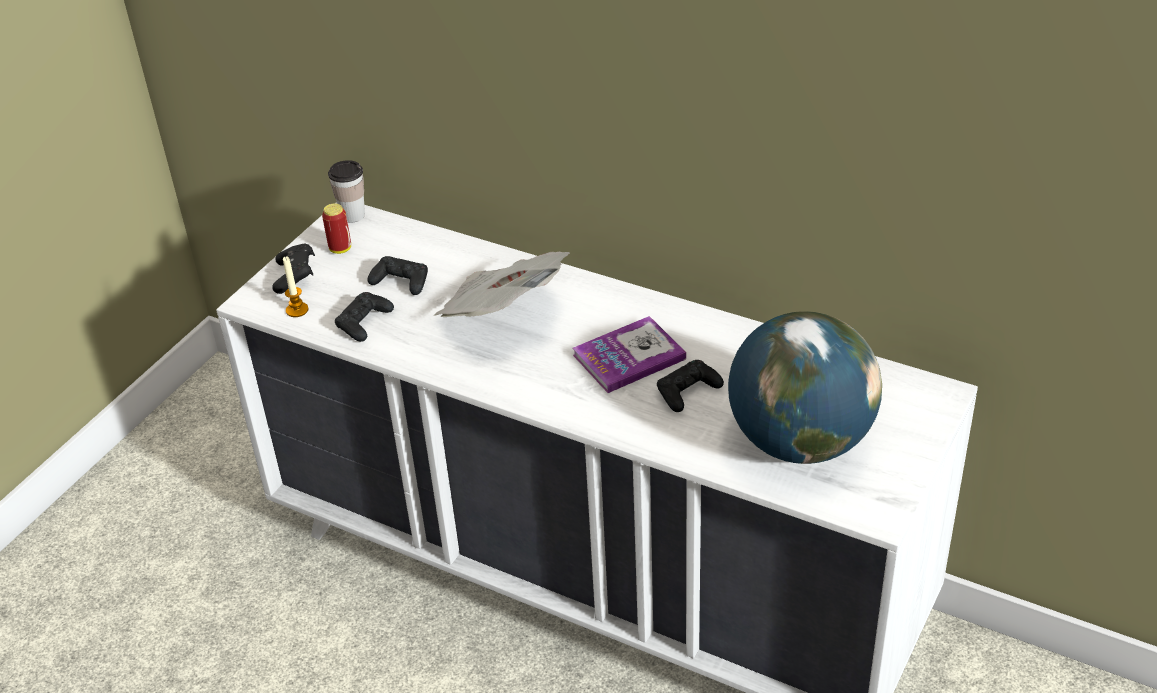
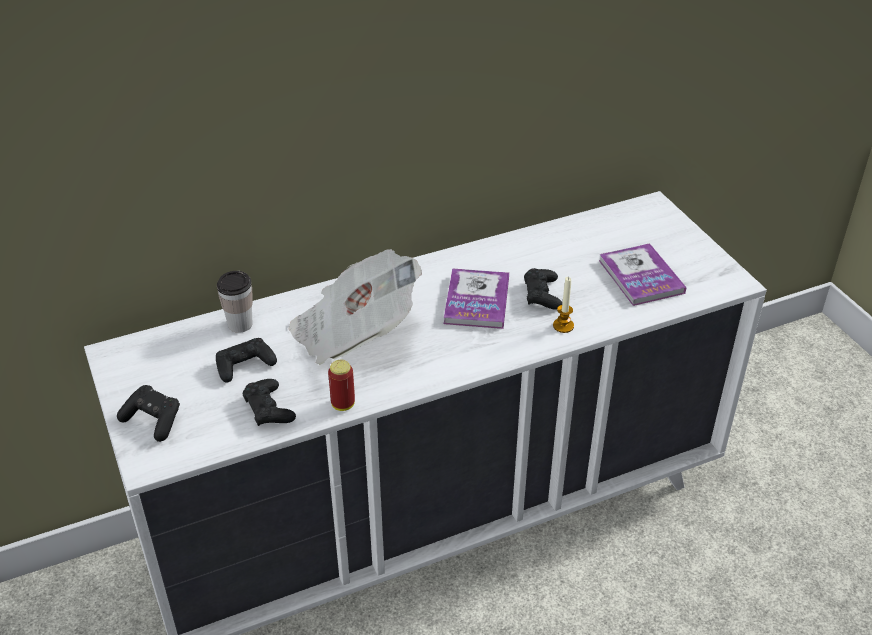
camera: 55 degrees left, 0 degrees up
candle [283,256,309,317] -> candle moved to [553,277,574,333]
can [322,204,351,254] -> can moved to [328,360,355,411]
cup [328,160,365,223] -> cup moved to [217,271,253,333]
globe [728,311,882,464] -> book [599,243,687,306]

